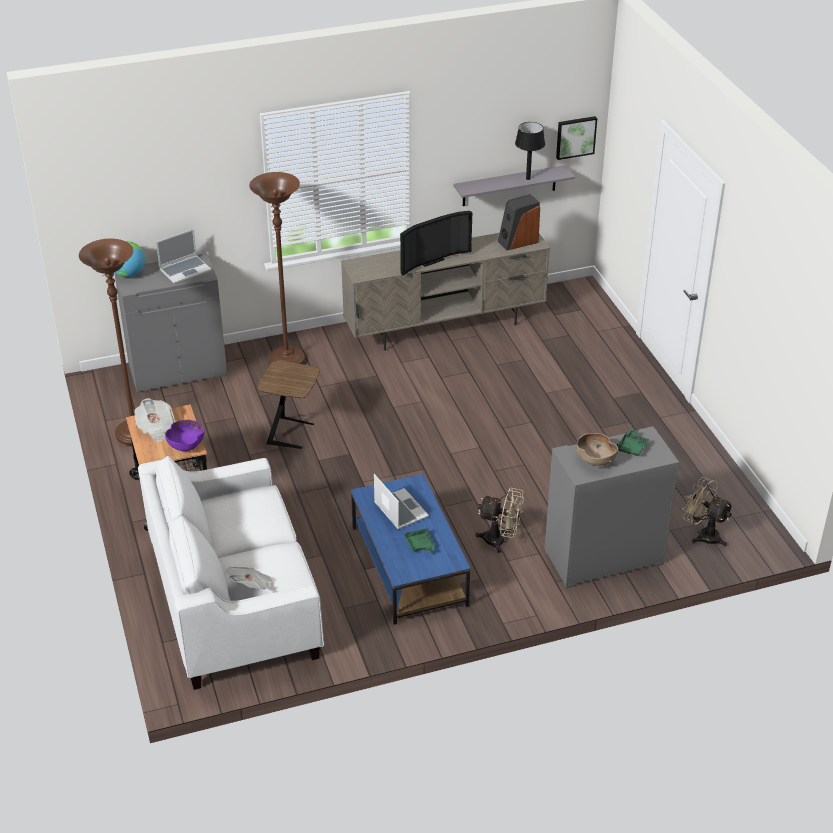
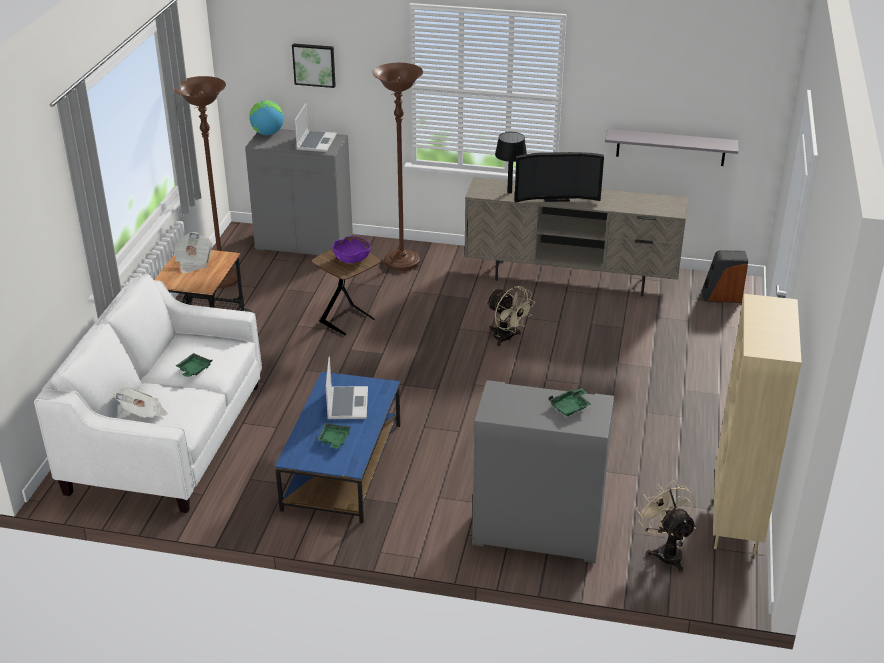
camera: 30 degrees right, 5 degrees down
laptop [156,229,212,284] -> laptop turned 75 degrees counterclockwise [295,103,337,152]
purple bowl [165,420,205,451] -> purple bowl moved to [332,236,371,263]
beige fan [475,488,524,553] -> beige fan moved to [486,286,535,346]
speaker [498,194,540,250] -> speaker moved to [702,250,748,303]
black table lamp [515,122,545,180] -> black table lamp moved to [495,132,527,194]
picture [556,116,597,160] -> picture moved to [292,43,336,88]
brown bowl [576,433,618,466] -> none
none -> green tray [176,353,213,377]
none -> beige bookcase [713,294,802,555]

